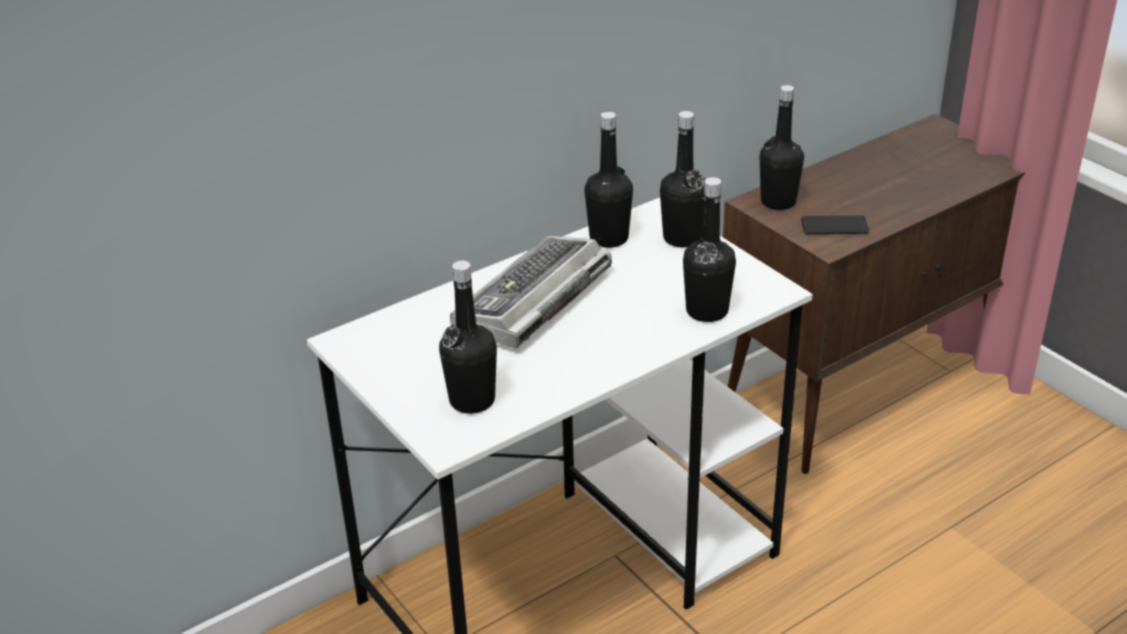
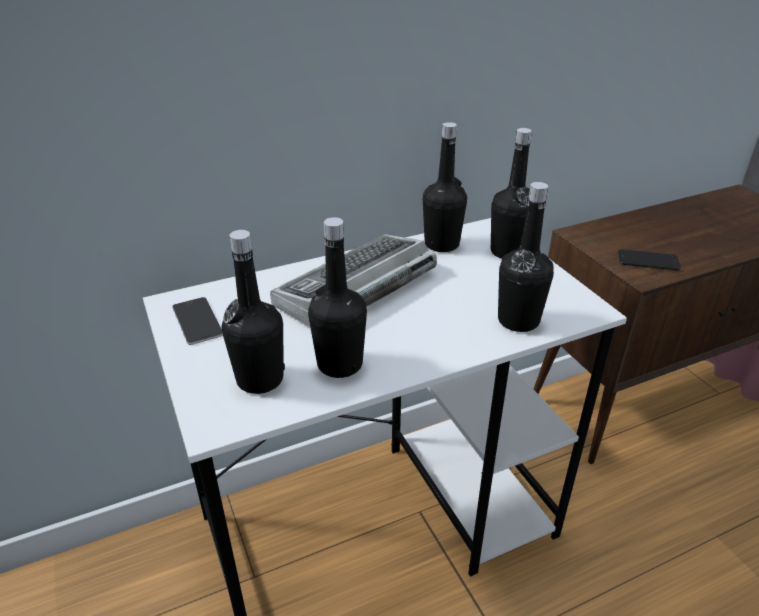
camera: 10 degrees right, 0 degrees up
black bottle [760,85,804,210] -> black bottle moved to [308,217,367,378]
none -> phone [172,297,223,345]

